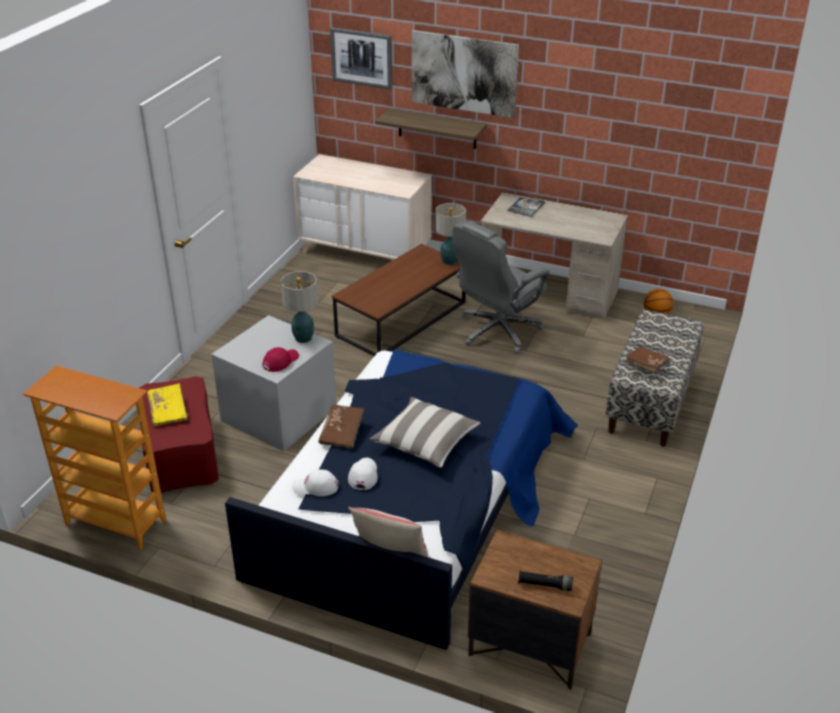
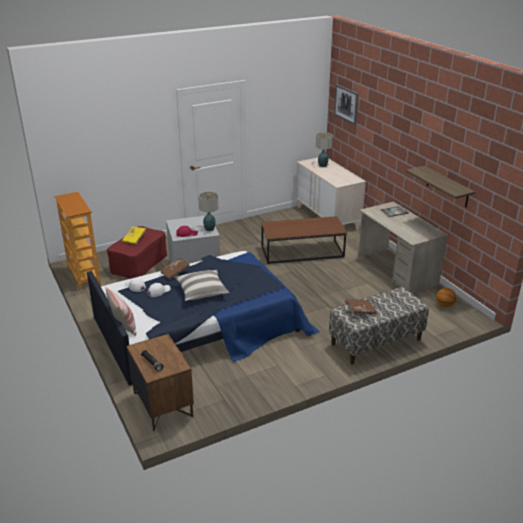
camera: 40 degrees right, 5 degrees down
shelf [375,108,487,149] -> shelf moved to [406,166,475,207]
picture [412,30,519,118] -> none
table lamp [435,203,466,265] -> table lamp moved to [316,132,333,167]
grey office chair [452,221,550,354] -> none

